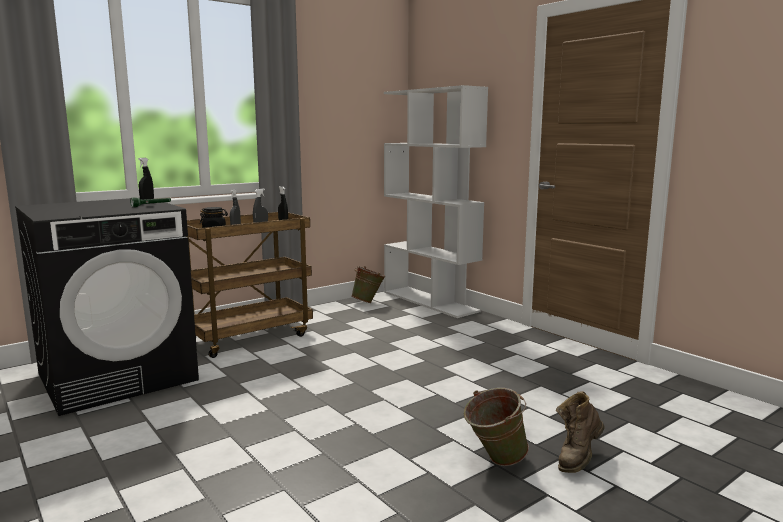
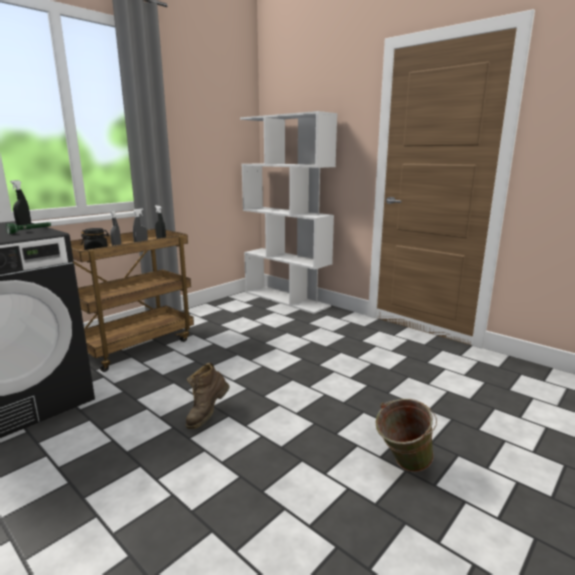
camera: 10 degrees left, 5 degrees up
green bucket [351,266,386,303] -> none
brown boot [556,391,605,473] -> brown boot moved to [186,363,230,429]

